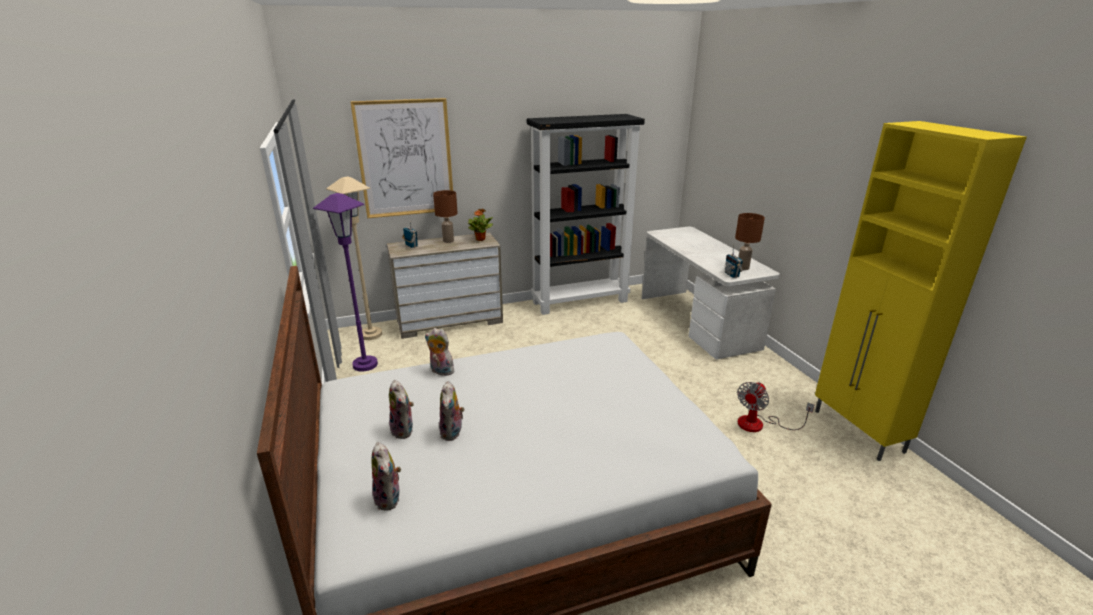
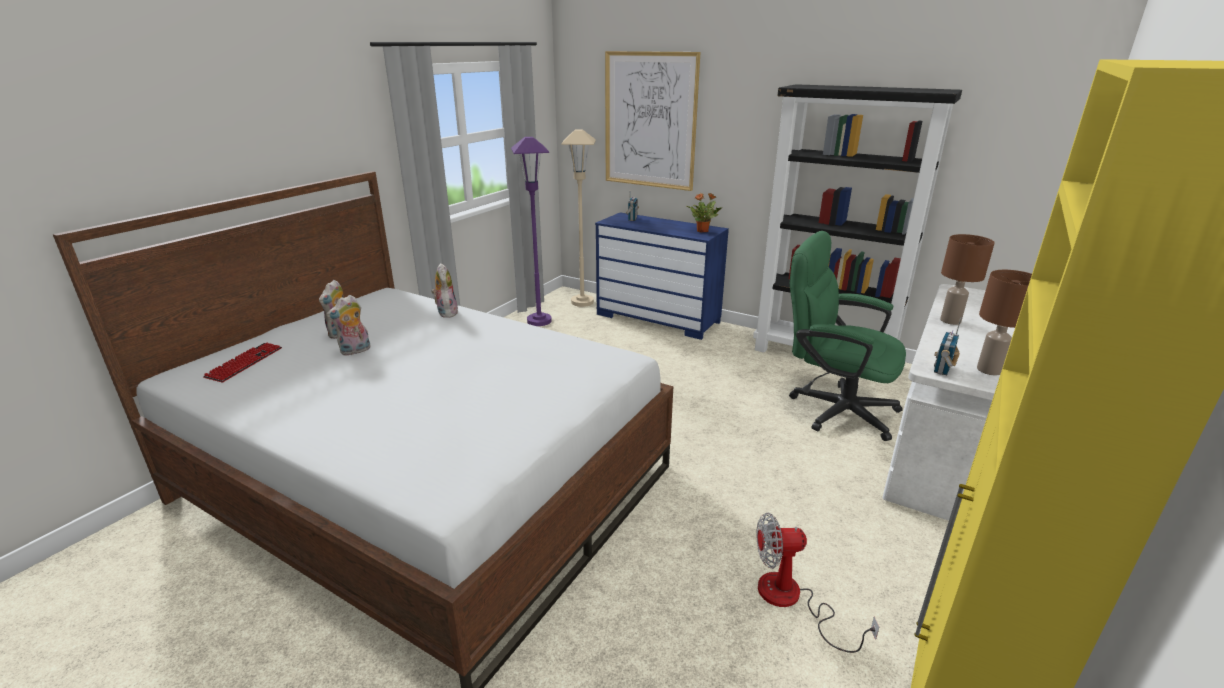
camera: 50 degrees right, 0 degrees up
plush toy [372,442,401,511] -> keyboard [203,343,282,382]
beige dresser [387,232,503,339] -> blue dresser [595,212,729,340]
brown table lamp [433,190,458,243] -> brown table lamp moved to [940,234,995,325]
none -> green office chair [789,231,906,441]

